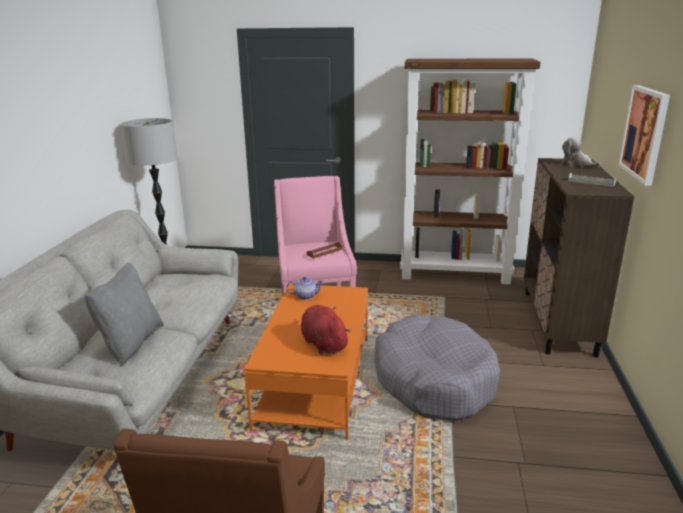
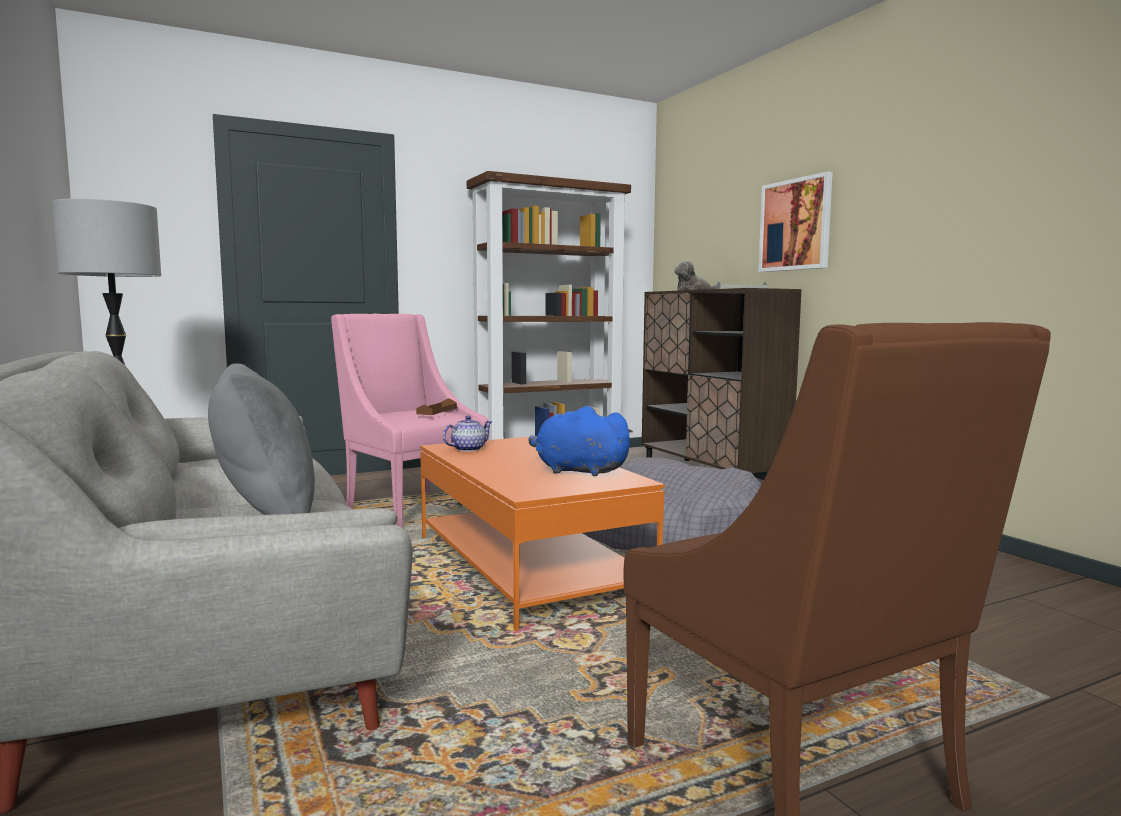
camera: 35 degrees left, 15 degrees down
red plush toy [301,305,351,354] -> blue plush toy [528,406,633,476]

